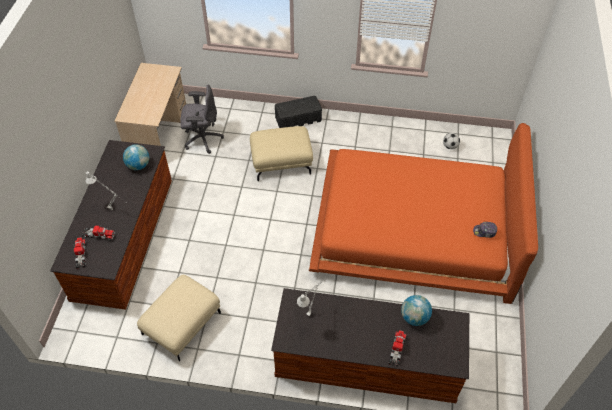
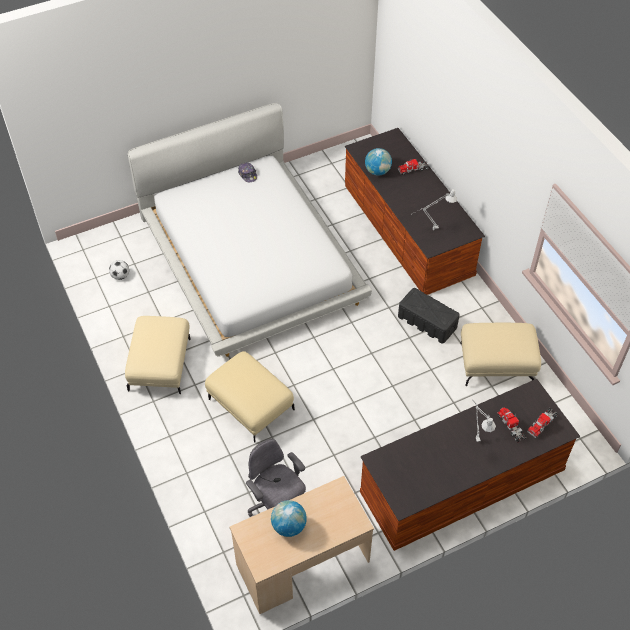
camera: 125 degrees left, 0 degrees up
globe [123,144,149,170] -> globe moved to [271,500,307,537]
black storage box [275,96,322,128] -> black storage box moved to [398,288,460,343]
orange bed [309,123,538,304] -> white bed [128,103,372,357]
none -> beige ottoman [125,316,191,394]

